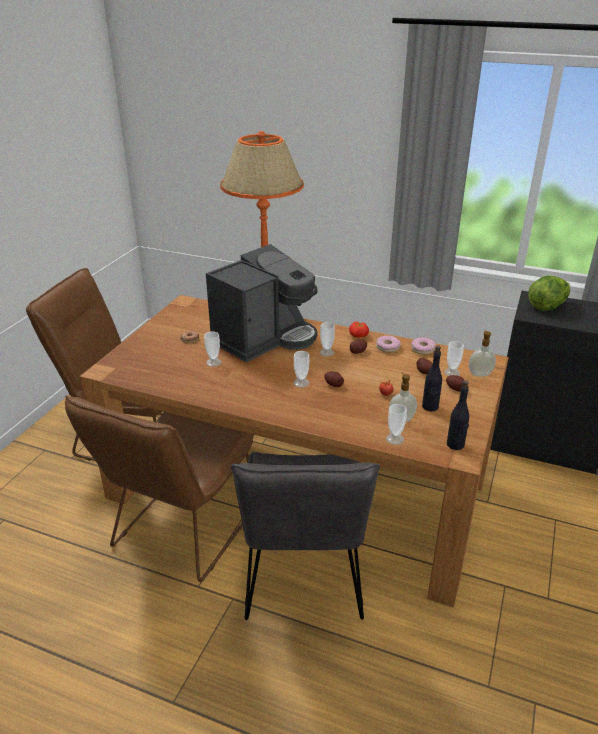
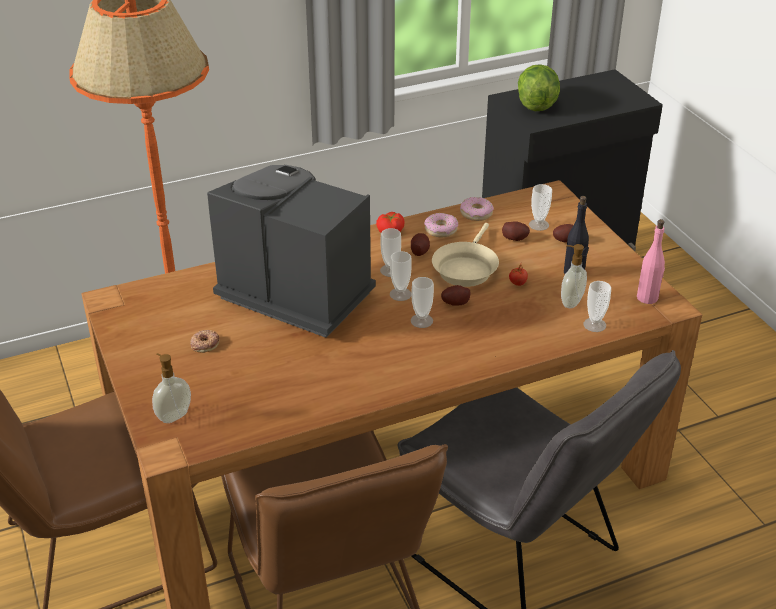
camera: 45 degrees left, 5 degrees up
cup [204,332,222,367] -> cup moved to [390,251,412,301]
coffee machine [206,244,317,363] -> coffee machine turned 60 degrees counterclockwise [207,165,376,338]
black bottle [447,380,469,450] -> pink bottle [637,219,665,304]
soap dispenser [469,330,496,376] -> soap dispenser moved to [152,353,191,423]
none -> beige frying pan [432,223,499,287]

